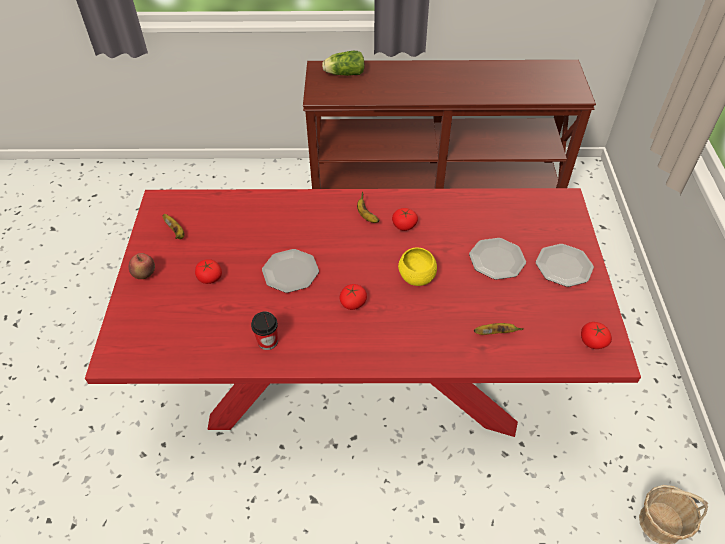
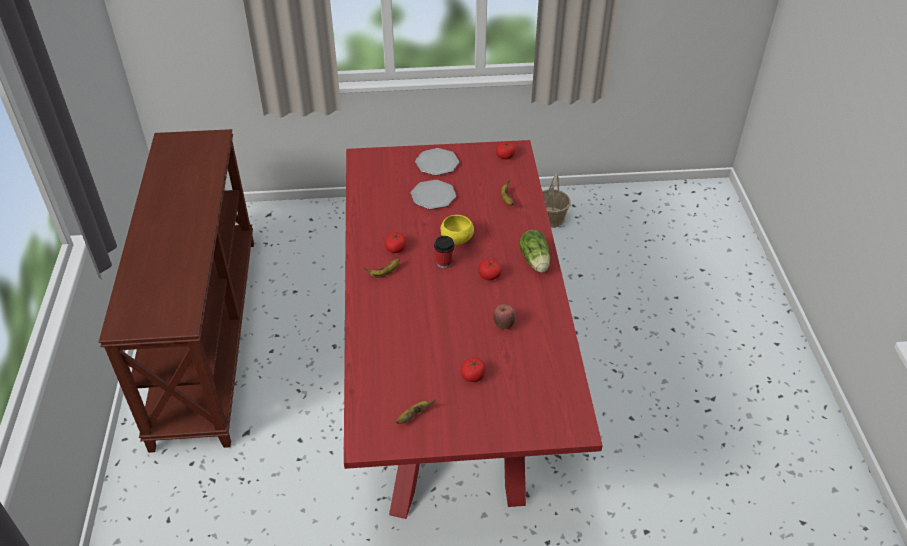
camera: 95 degrees left, 5 degrees down
apple [129,253,155,279] -> apple moved to [493,304,516,329]
cup [251,312,278,350] -> cup moved to [434,236,455,268]
plate [262,249,319,293] -> none
lettuce [322,51,364,76] -> lettuce moved to [519,230,550,272]

